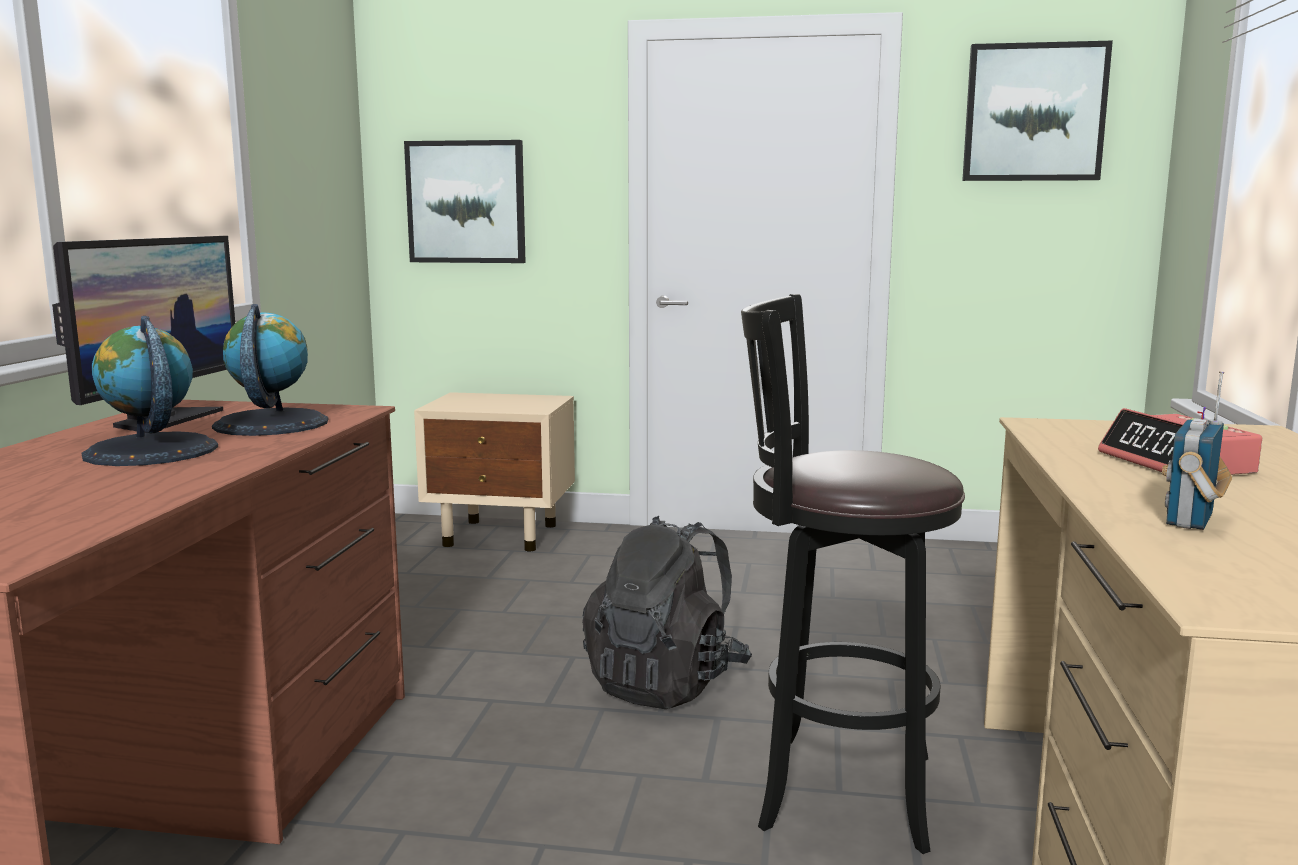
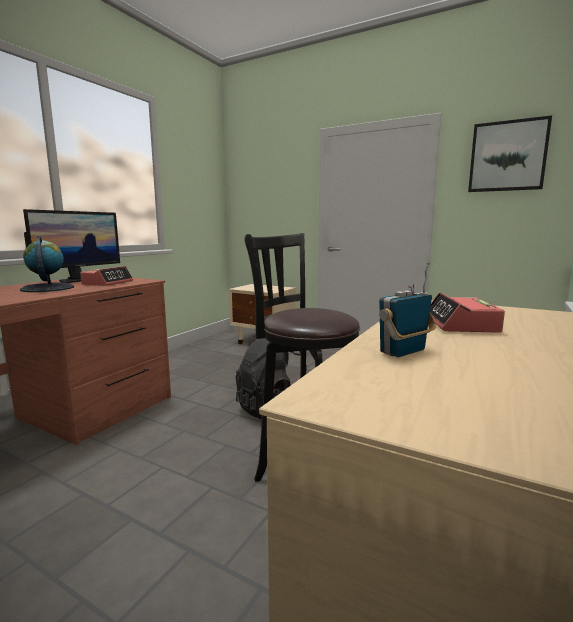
camera: 20 degrees right, 0 degrees up
globe [212,304,328,436] -> alarm clock [80,266,133,286]
picture [404,140,526,263] -> none

